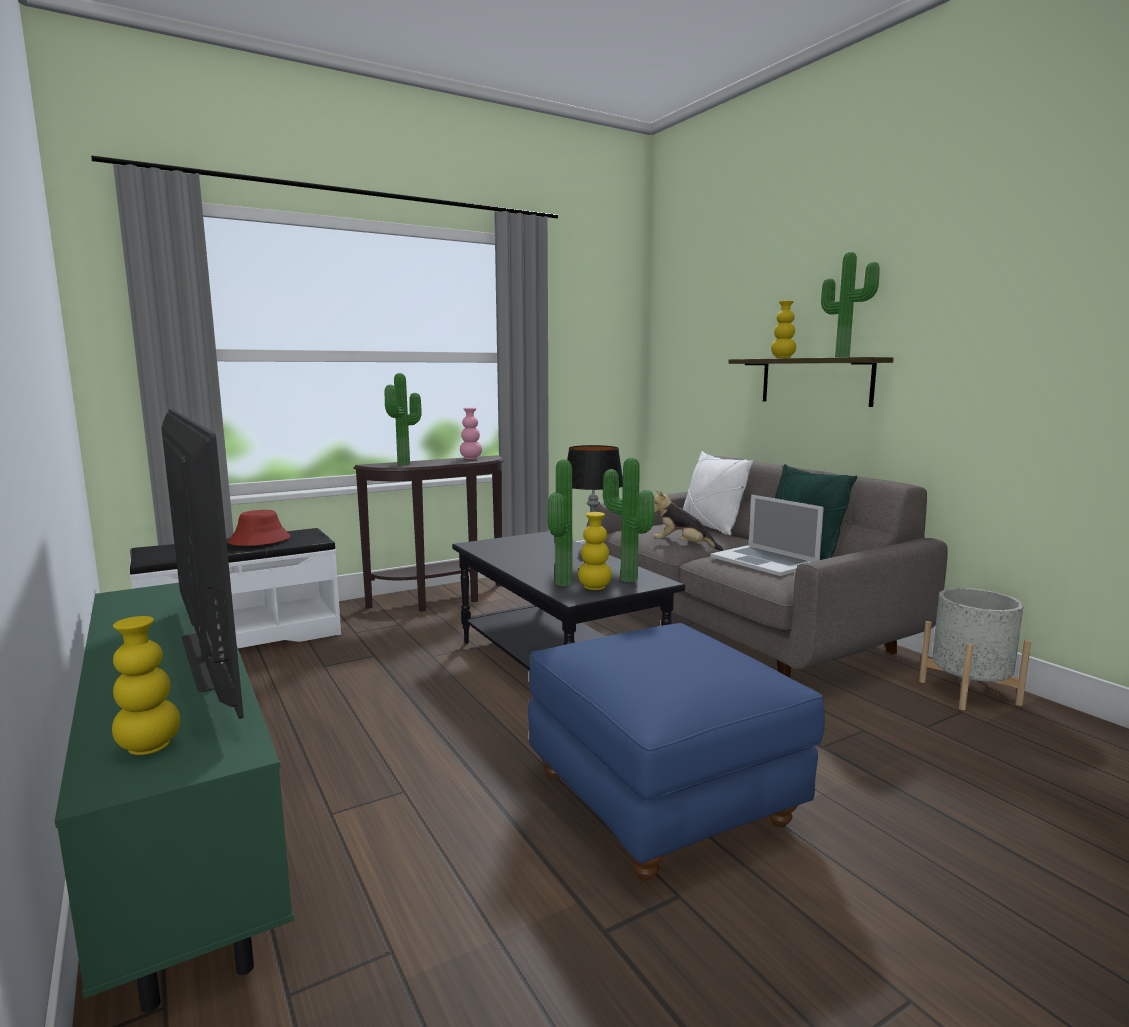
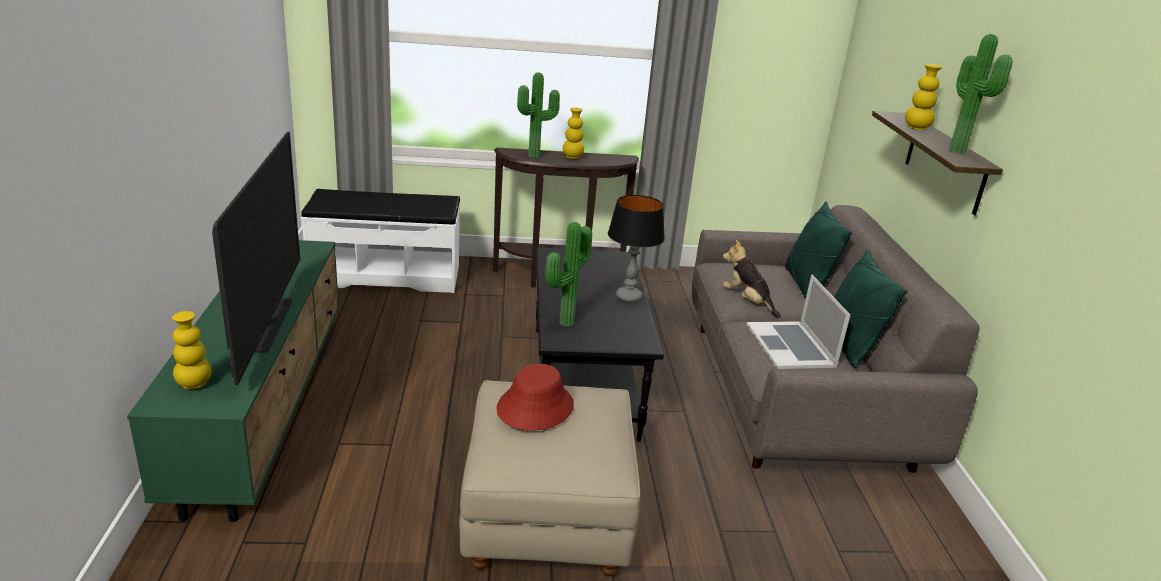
camera: 25 degrees right, 15 degrees up
red hat [228,510,291,546] -> red hat moved to [497,364,574,431]
pink vase [460,408,482,459] -> none
blue ottoman [528,623,825,881] -> beige ottoman [459,380,641,577]
yellow vase [578,512,612,590] -> yellow vase moved to [563,108,584,159]
potted plant [603,458,654,582] -> none
white pillow [683,451,754,535] -> green pillow [785,201,852,298]
grey planter [919,588,1031,710] -> none

